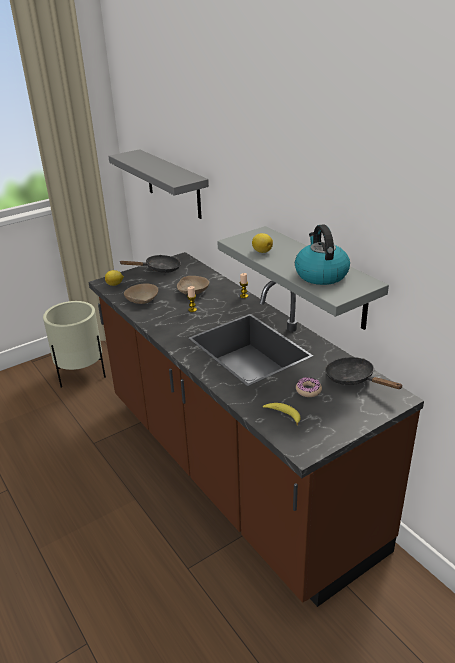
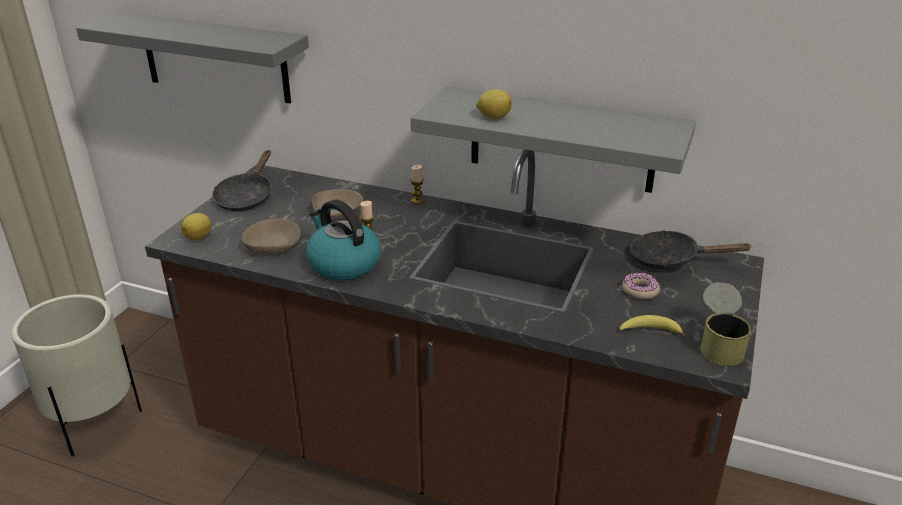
camera: 35 degrees left, 0 degrees up
black frying pan [119,255,181,273] -> black frying pan turned 150 degrees clockwise [212,150,271,211]
kettle [295,224,350,285] -> kettle moved to [306,199,381,280]
none -> can [700,282,751,366]

